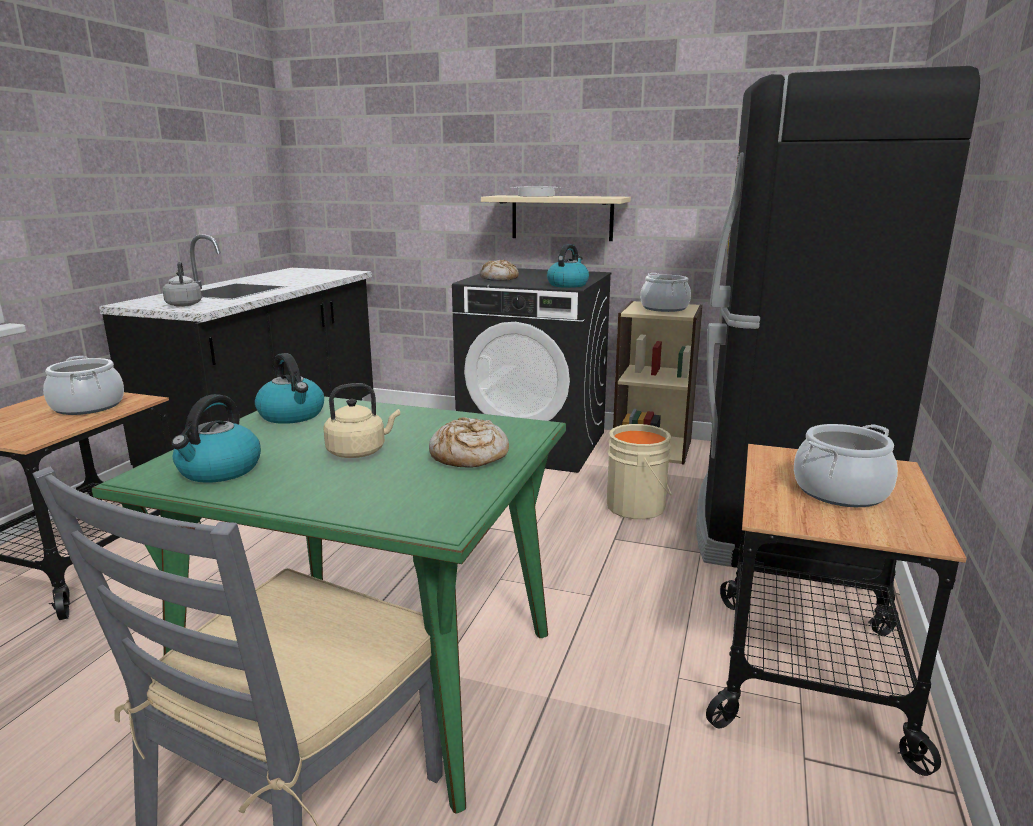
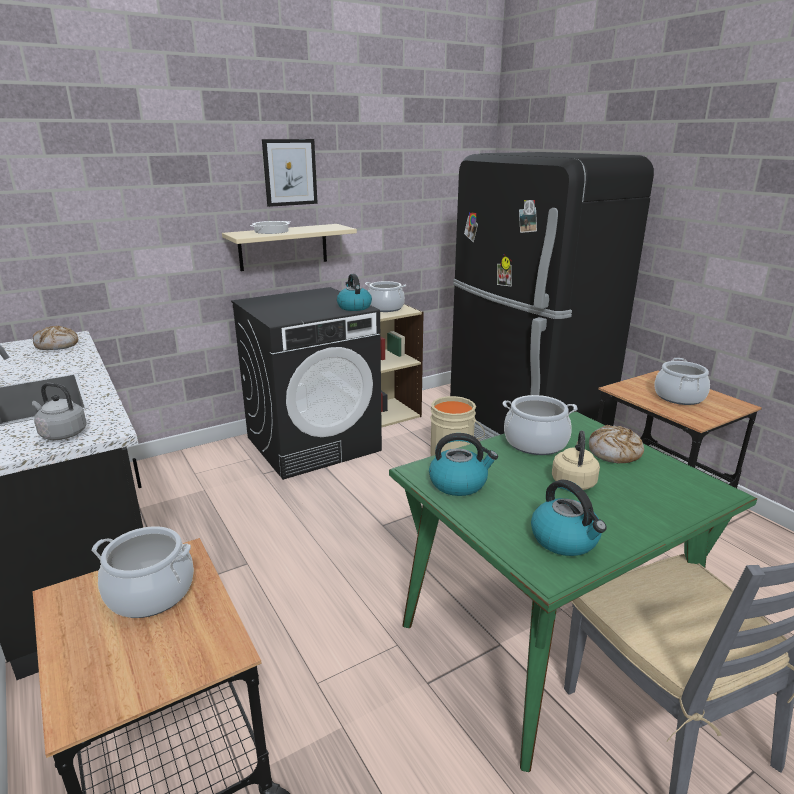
camera: 50 degrees left, 5 degrees up
bread [480,260,519,281] -> bread moved to [33,326,78,350]
none -> picture [262,139,318,207]
none -> cooking pot [503,395,578,455]

